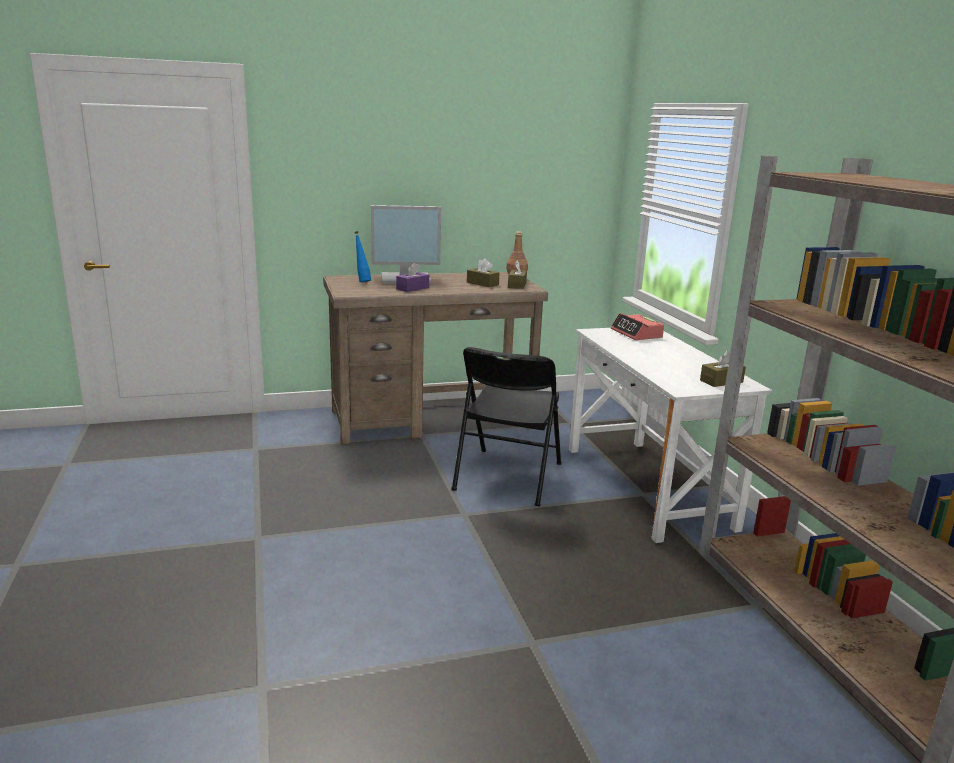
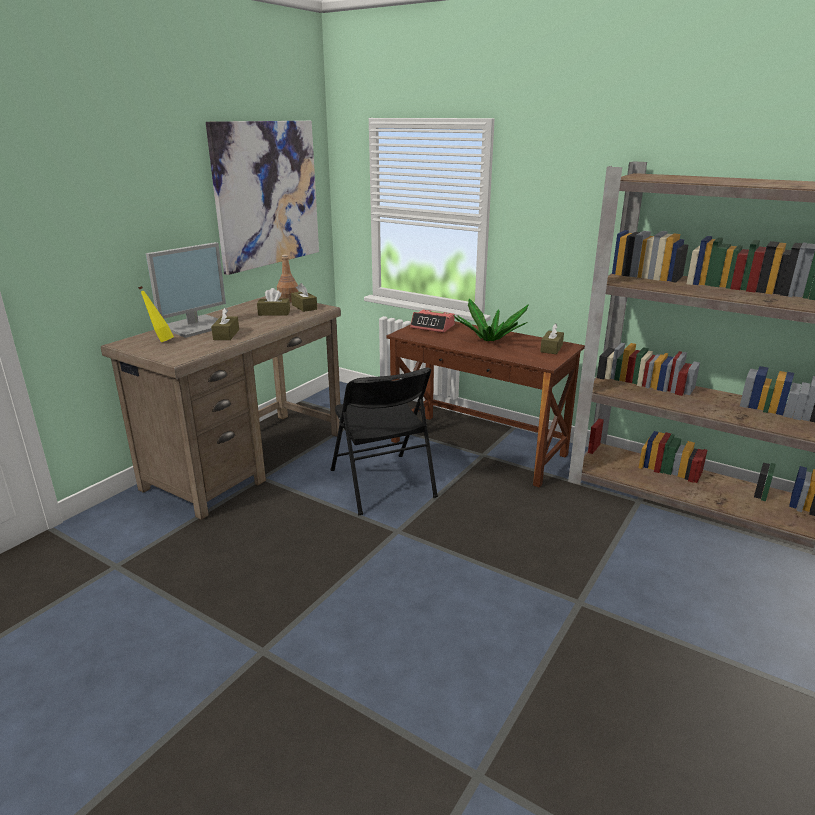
camera: 40 degrees left, 5 degrees up
blue bottle [355,231,371,282] -> yellow bottle [138,286,174,342]
purple tissue box [396,263,429,292] -> brown tissue box [211,307,239,340]
white desk [569,328,772,543] -> brown desk [386,321,585,488]
none -> picture [206,121,319,275]
none -> potted plant [454,298,529,341]

